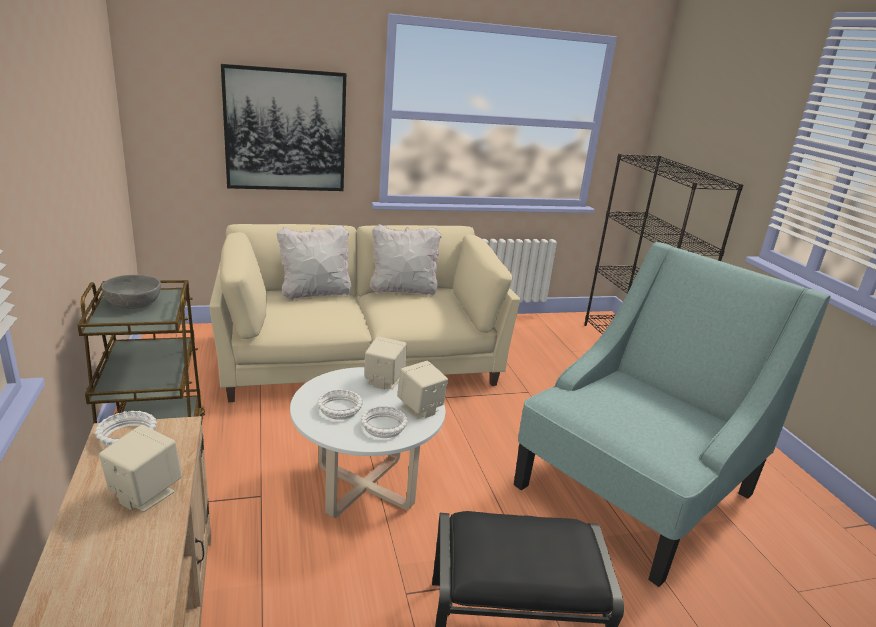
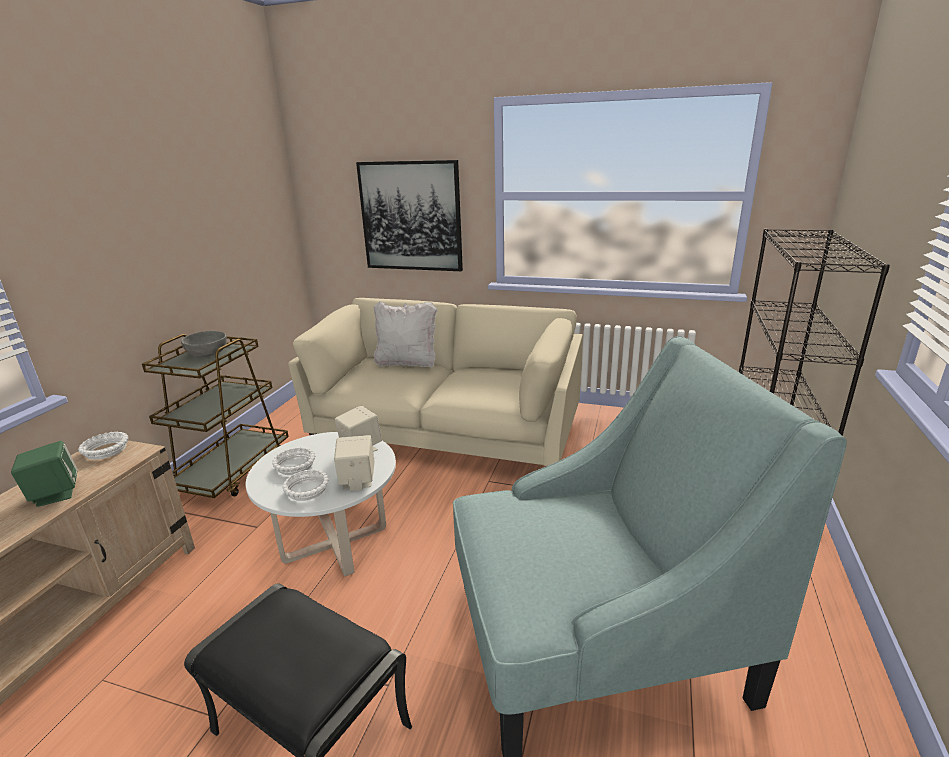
camera: 35 degrees right, 0 degrees up
beige speaker [99,425,182,512] -> green speaker [11,441,78,507]
white pillow [370,224,442,296] -> none

